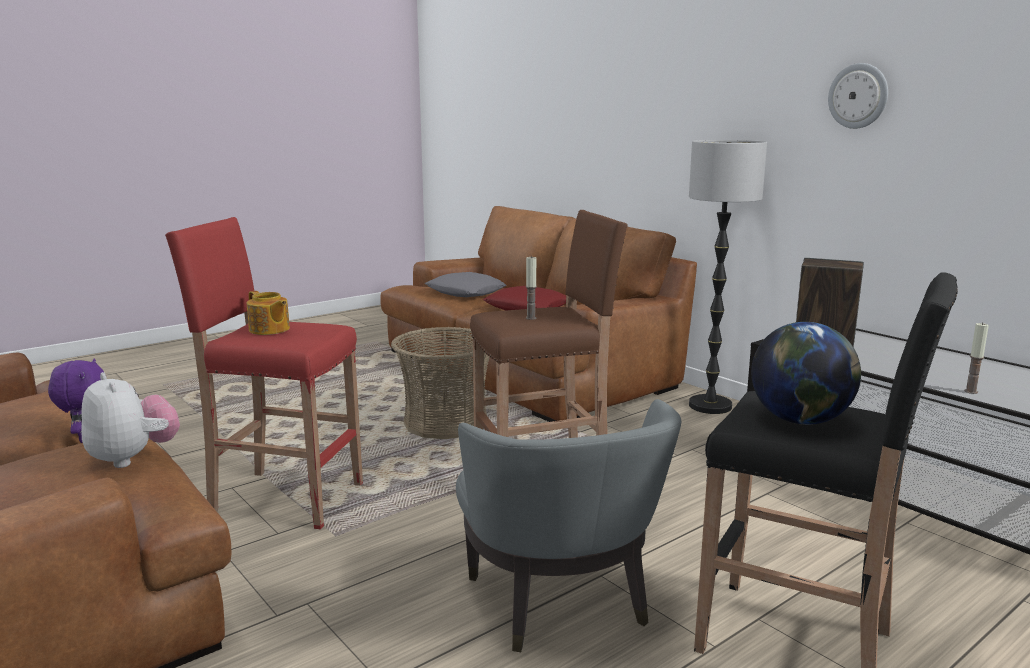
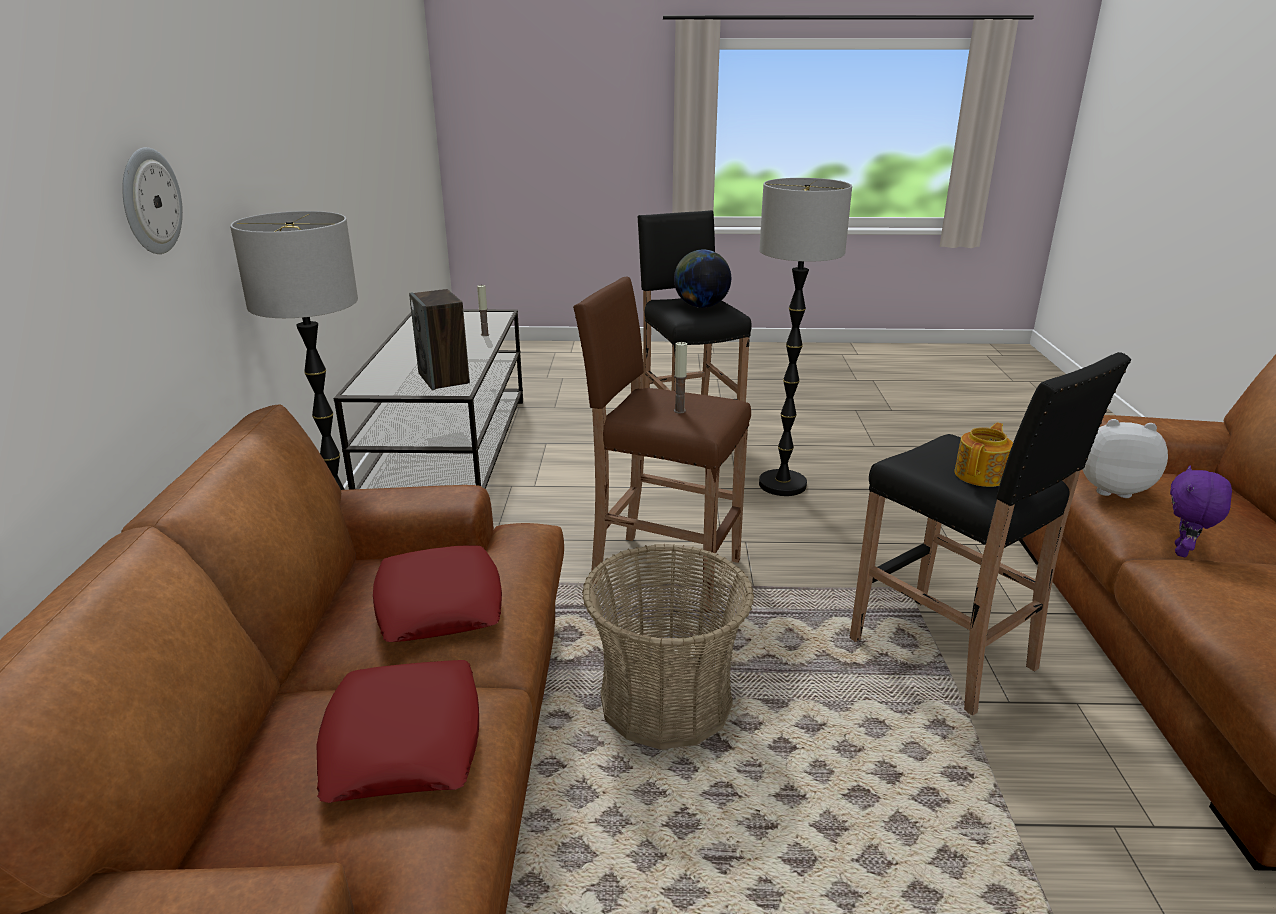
camera: 140 degrees left, 10 degrees up
plush toy [81,372,180,468] -> plush toy turned 105 degrees clockwise [1082,419,1168,498]
red stool [165,217,363,529] -> black stool [850,352,1131,716]
teapot [247,291,290,335] -> teapot turned 45 degrees clockwise [954,422,1013,487]
grey pillow [425,272,507,297] -> red pillow [317,660,479,803]
grey armchair [456,399,681,652] -> floor lamp [759,178,852,496]
wall clock [828,63,888,129] -> wall clock moved to [122,147,183,254]

